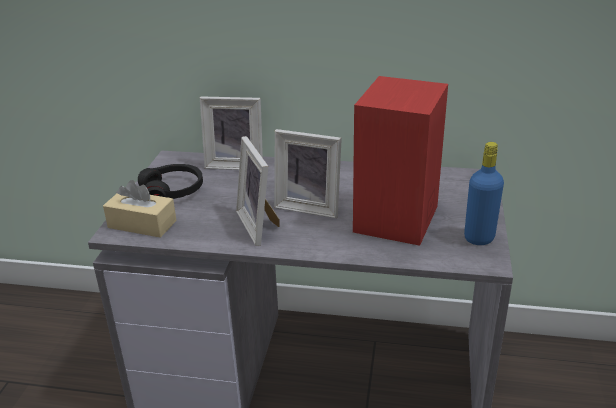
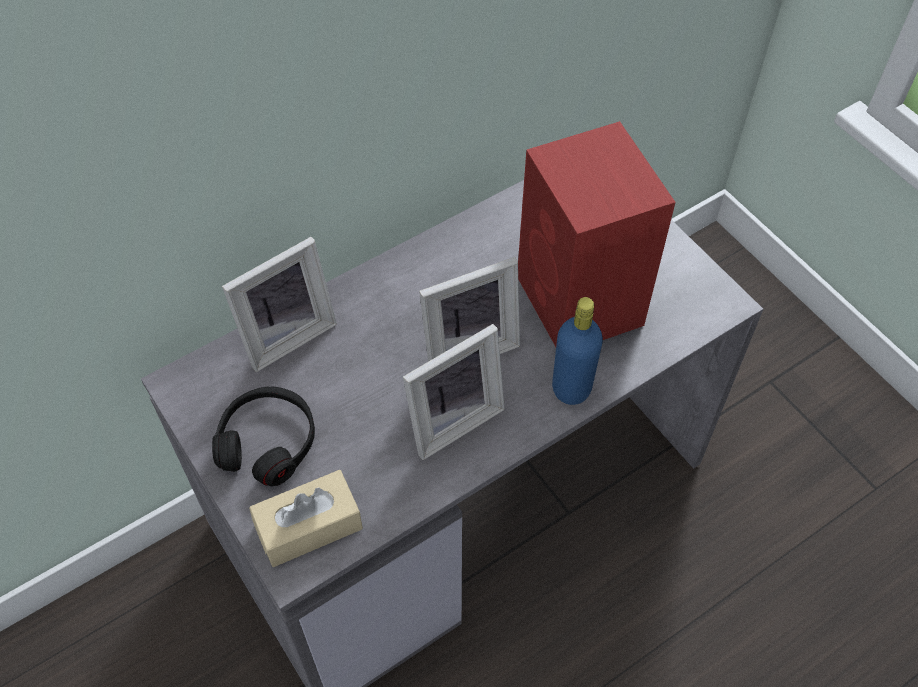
camera: 45 degrees left, 25 degrees up
picture frame [236,136,279,246] -> picture frame turned 60 degrees counterclockwise [403,324,505,460]
blue bottle [464,142,504,245] -> blue bottle moved to [552,297,603,405]

